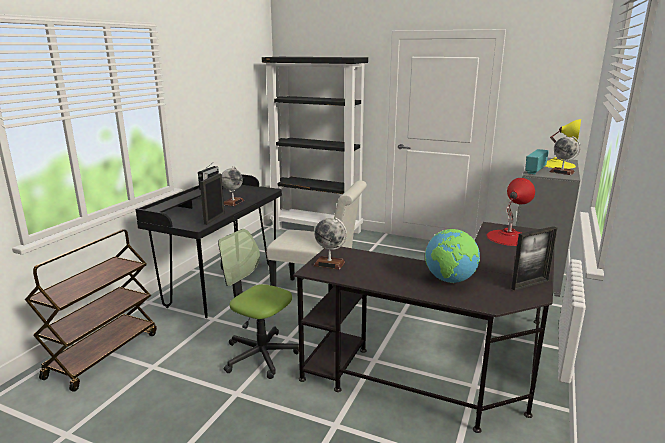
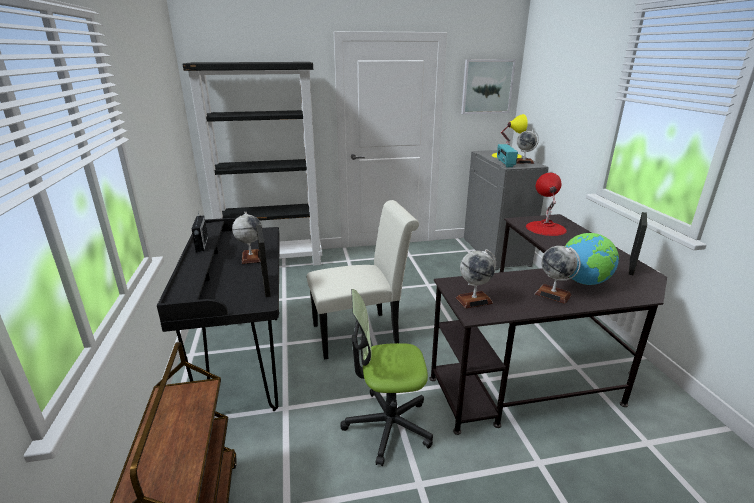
camera: 35 degrees left, 5 degrees up
none -> picture [461,59,516,114]
none -> globe [535,246,581,304]

